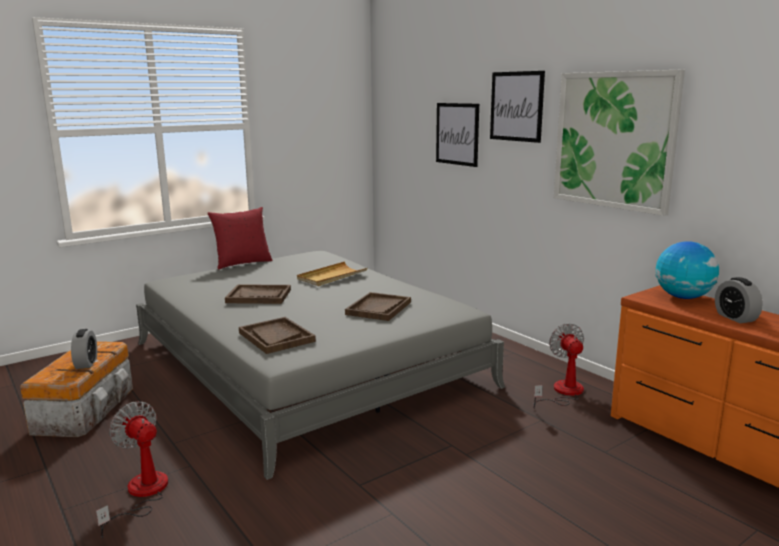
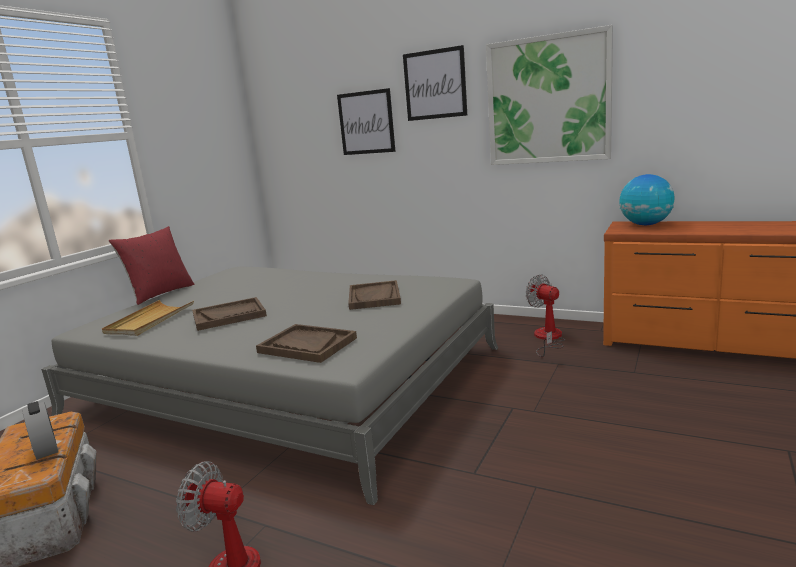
camera: 25 degrees left, 0 degrees up
beige tray [297,261,367,286] -> beige tray moved to [102,300,194,336]
alarm clock [715,277,763,323] -> none

